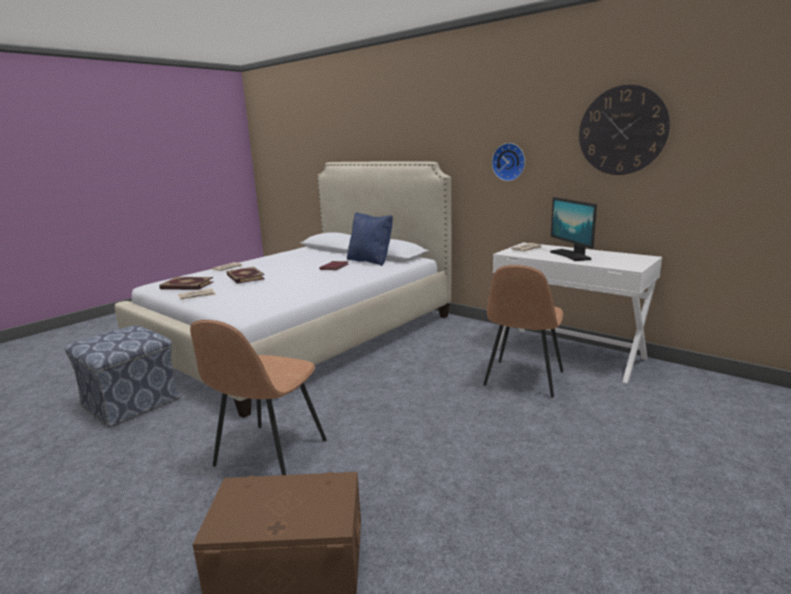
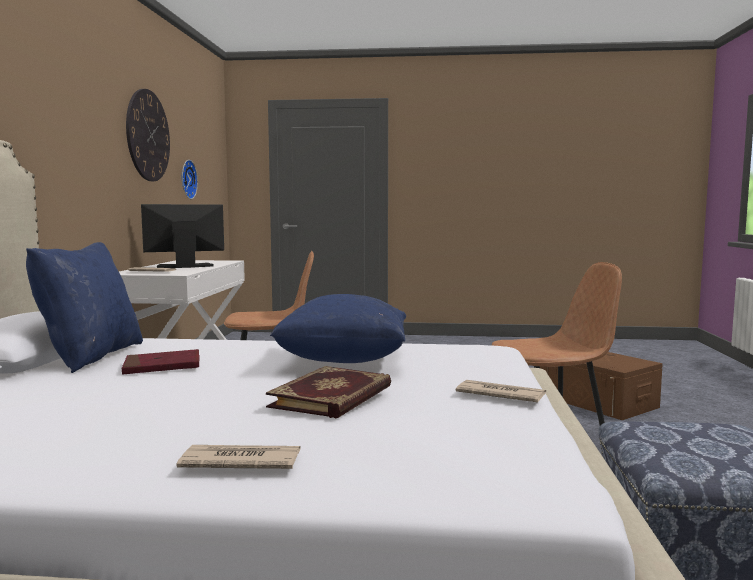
camera: 125 degrees left, 10 degrees down
book [159,277,213,290] -> none
wall clock [492,143,525,181] -> wall clock moved to [182,160,198,199]
monitor [550,197,597,261] -> monitor turned 150 degrees counterclockwise [141,204,224,268]
none -> blue pillow [270,294,406,363]

